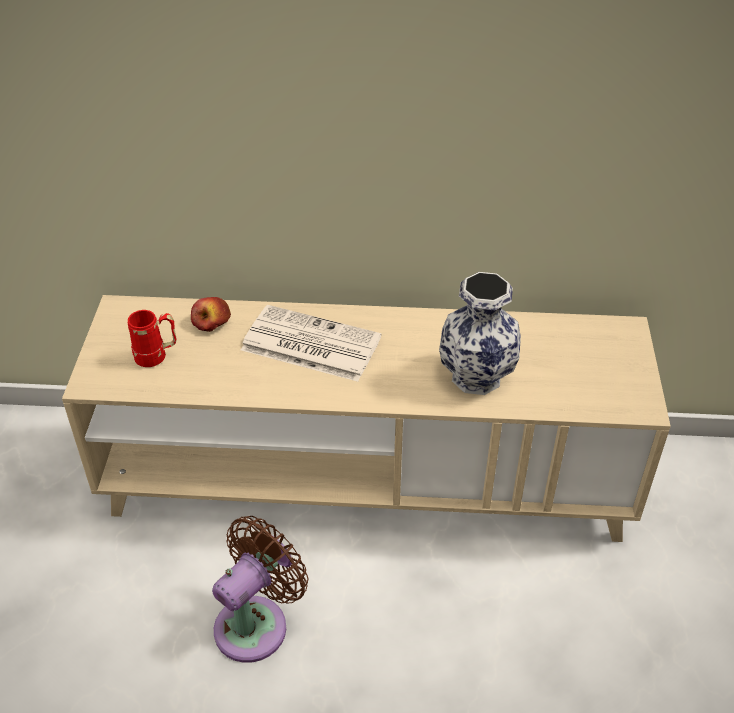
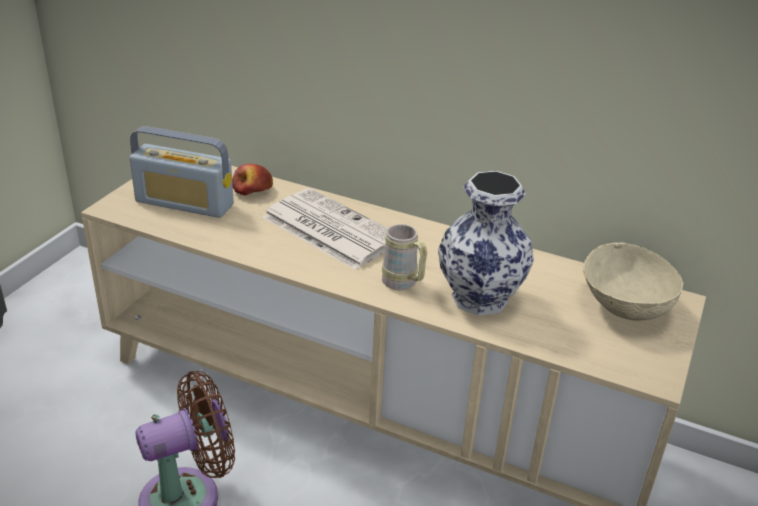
camera: 20 degrees right, 10 degrees down
red mug [128,310,177,367] -> radio [129,126,234,218]
none -> beige mug [382,224,427,290]
none -> beige bowl [583,243,683,321]

